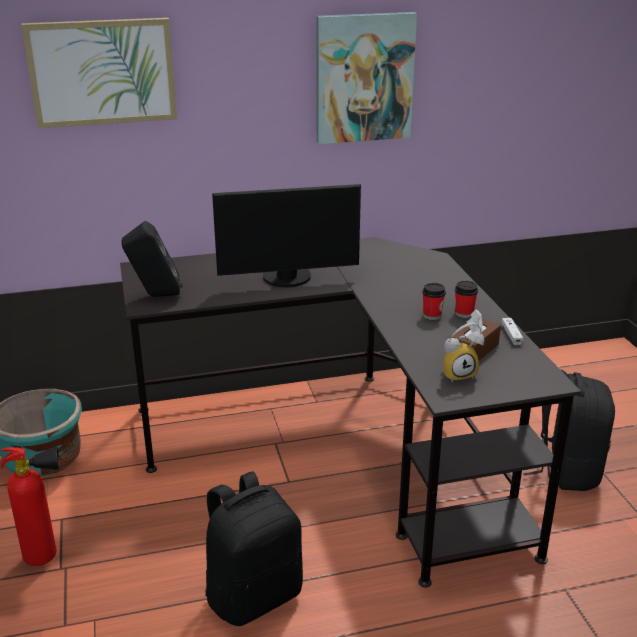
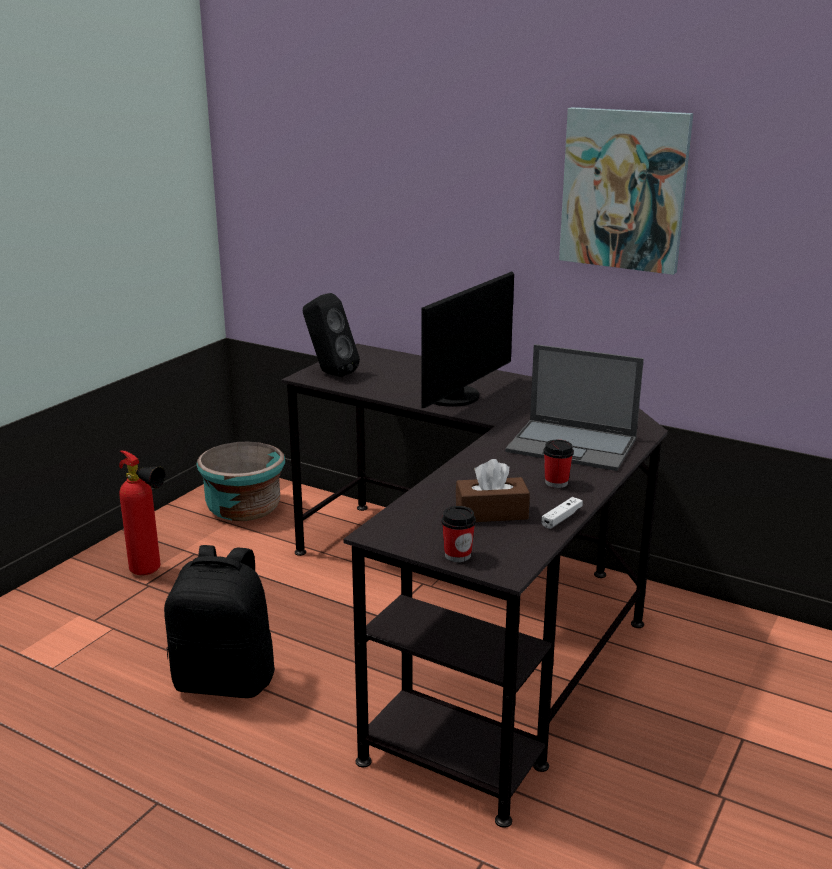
camera: 45 degrees right, 5 degrees down
picture [21,18,177,128] -> none
monitor [212,184,361,287] -> monitor turned 90 degrees counterclockwise [421,272,514,409]
cup [422,283,446,320] -> cup moved to [441,506,476,562]
alarm clock [443,323,485,383] -> none
black backpack [523,369,615,491] -> none
none -> laptop [505,344,644,471]

